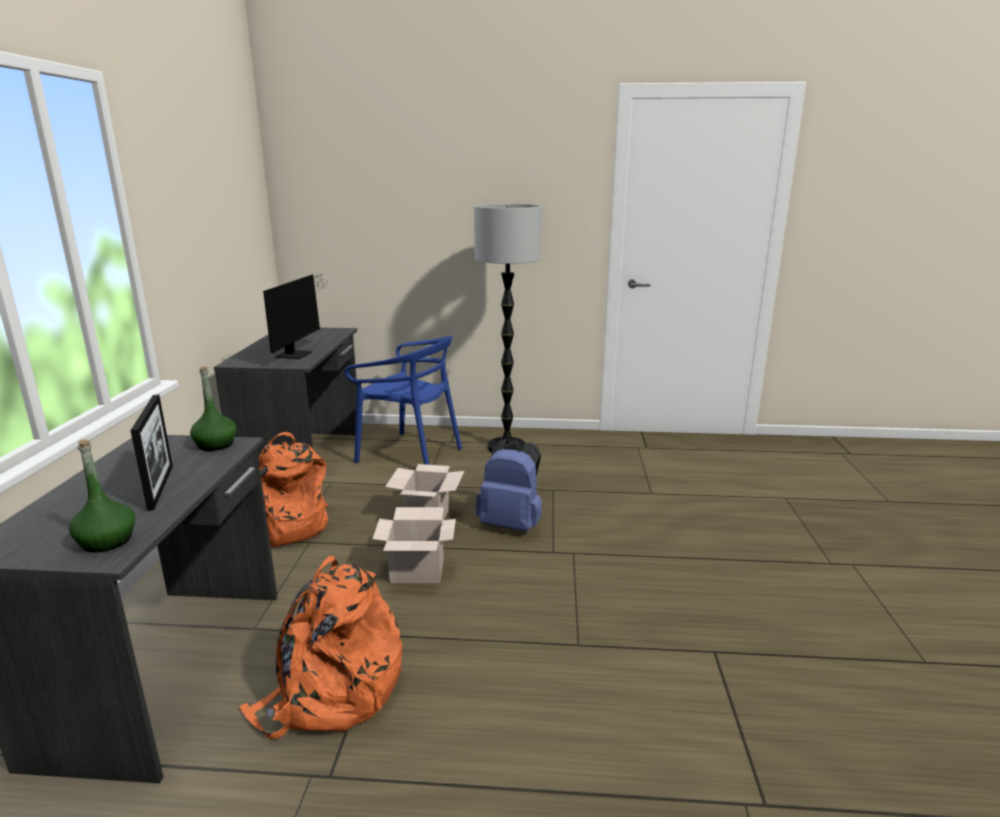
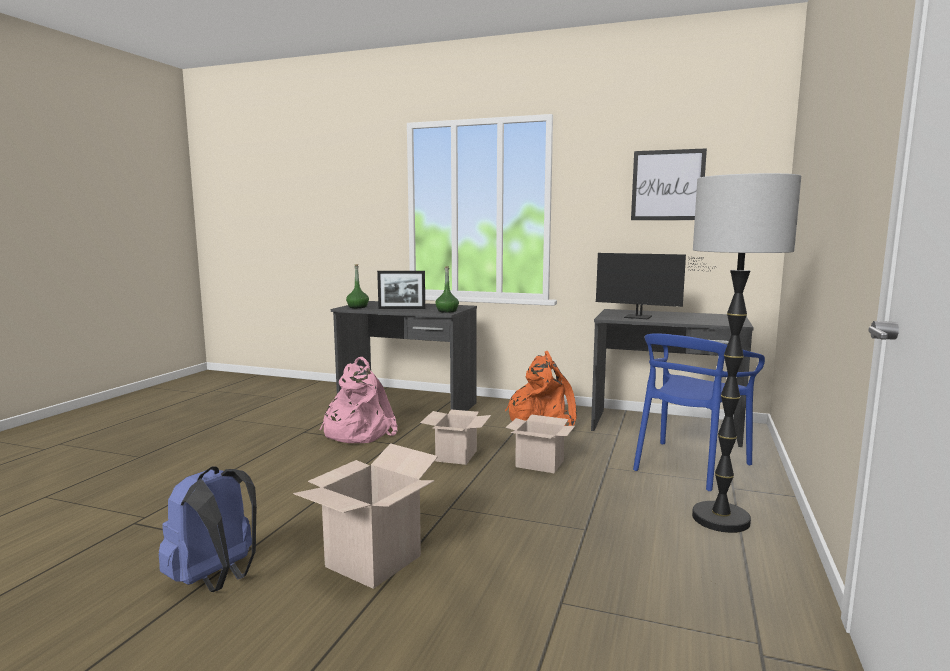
camera: 105 degrees right, 10 degrees down
orange backpack [239,556,402,739] -> pink backpack [319,357,398,443]
blue backpack [476,439,542,532] -> blue backpack moved to [159,467,257,592]
none -> cardboard box [293,443,438,589]
none -> picture [631,148,707,220]

